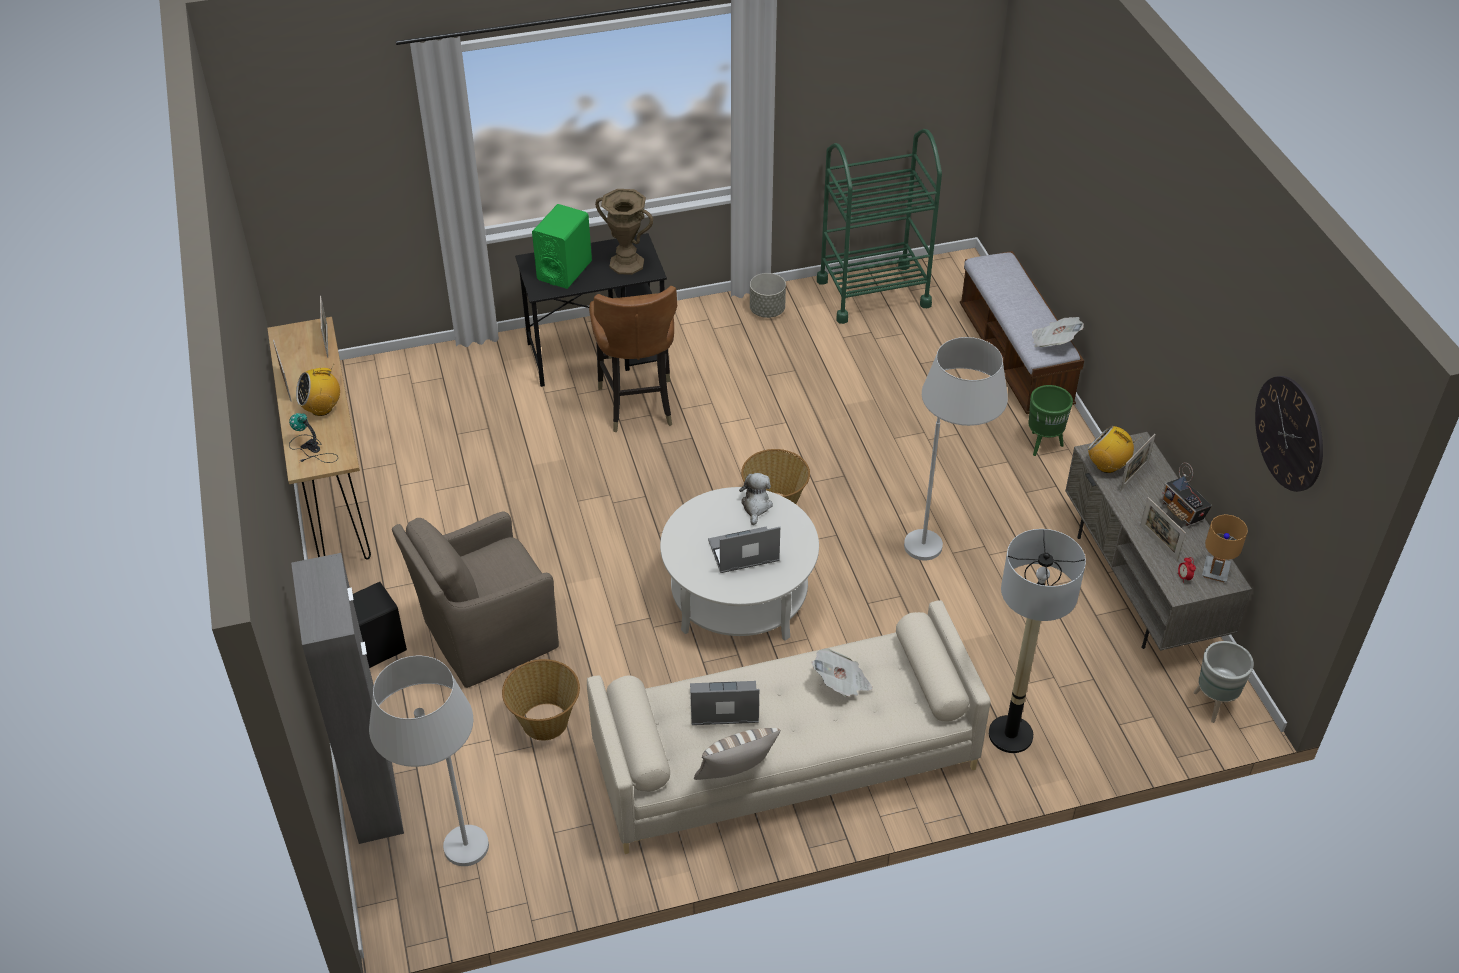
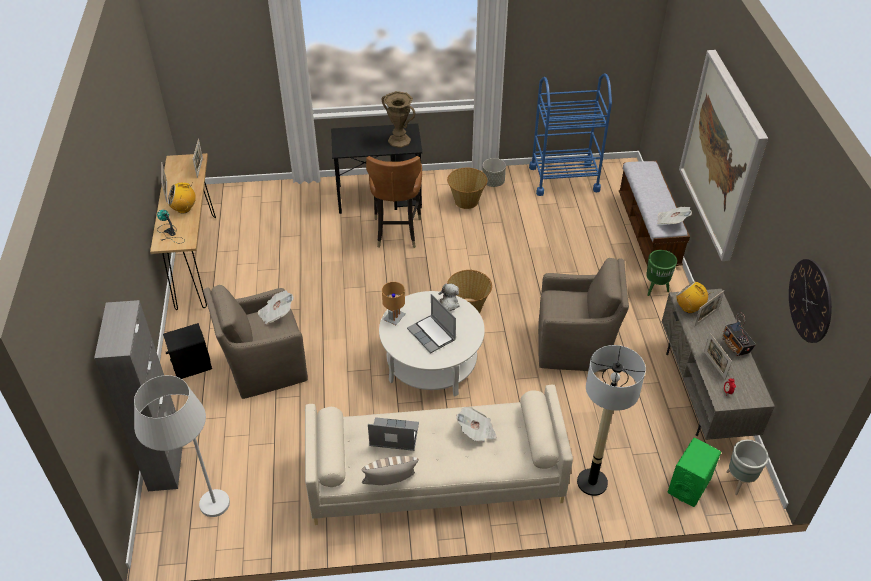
camera: 10 degrees right, 0 degrees up
basket [502,659,580,740] -> basket moved to [447,168,487,209]
green speaker [532,204,592,289] -> green speaker moved to [668,438,721,507]
laptop [708,526,780,573] -> laptop turned 120 degrees counterclockwise [407,294,456,354]
green cart [817,129,942,324] -> blue cart [529,73,612,196]
white floor lamp [904,337,1008,561] -> brown armchair [538,258,629,372]
brown table lamp [1202,514,1248,582] -> brown table lamp moved to [382,282,406,325]
none -> newspaper [258,290,294,324]
none -> picture [679,50,768,261]

